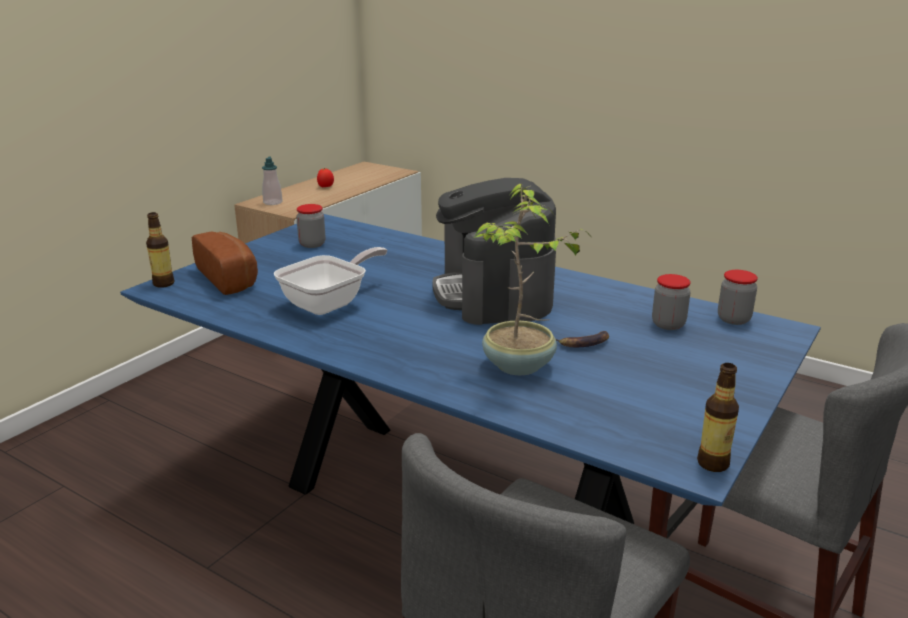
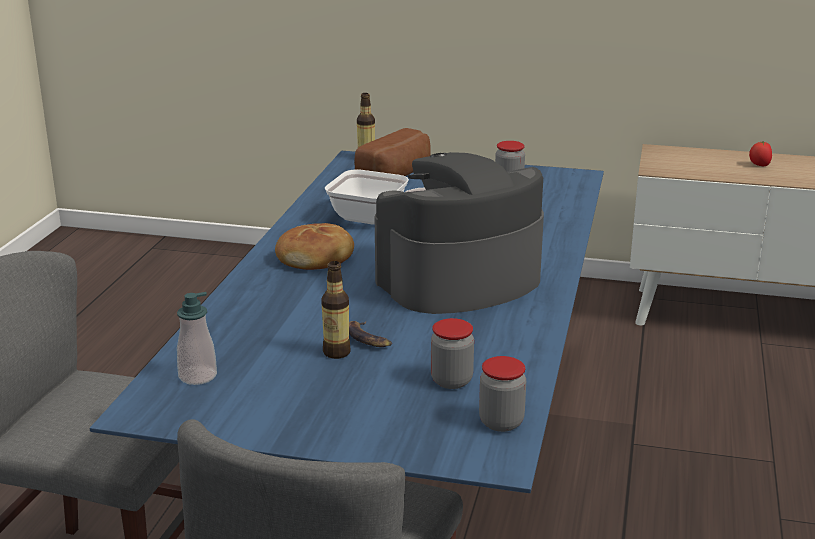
camera: 70 degrees right, 0 degrees up
soap dispenser [262,156,283,205] -> soap dispenser moved to [177,292,217,385]
potted plant [474,184,590,375] -> none
bottle [697,363,739,472] -> bottle moved to [321,261,351,359]
none -> bread [275,223,354,270]

